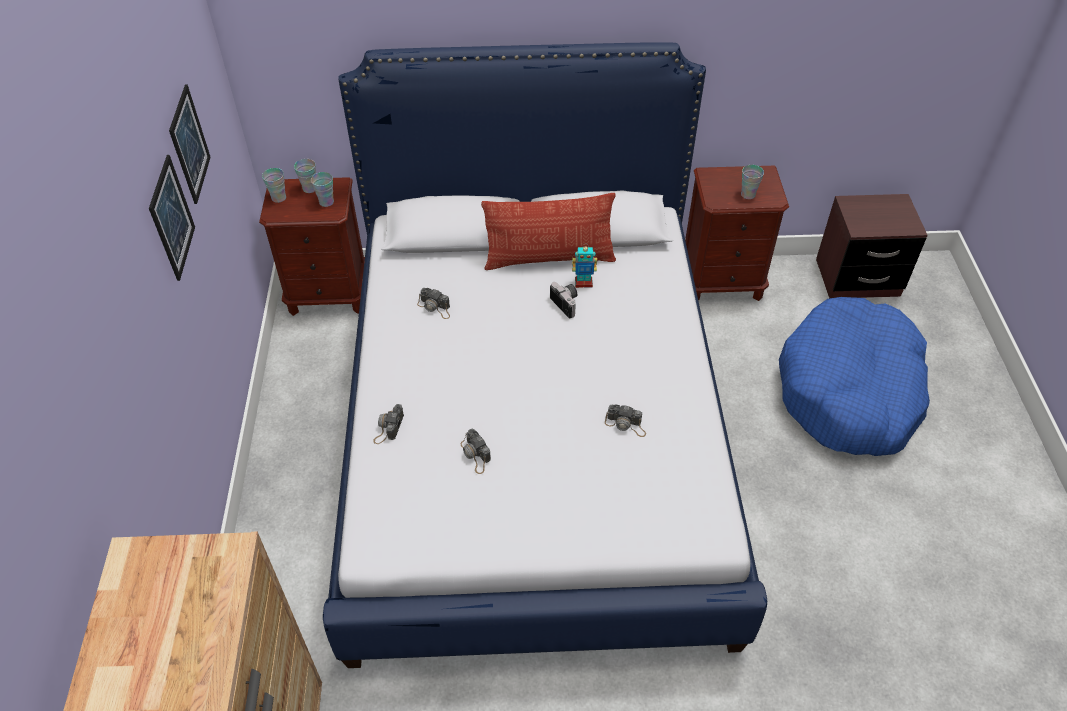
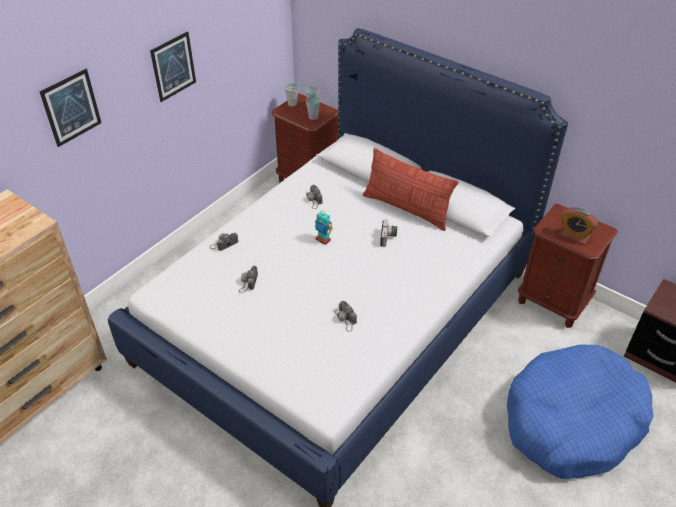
camera: 40 degrees right, 5 degrees down
picture [169,84,211,204] -> picture moved to [40,69,101,147]
toy robot [572,245,597,288] -> toy robot moved to [315,211,333,245]
cup [741,165,764,199] -> alarm clock [559,207,598,245]

